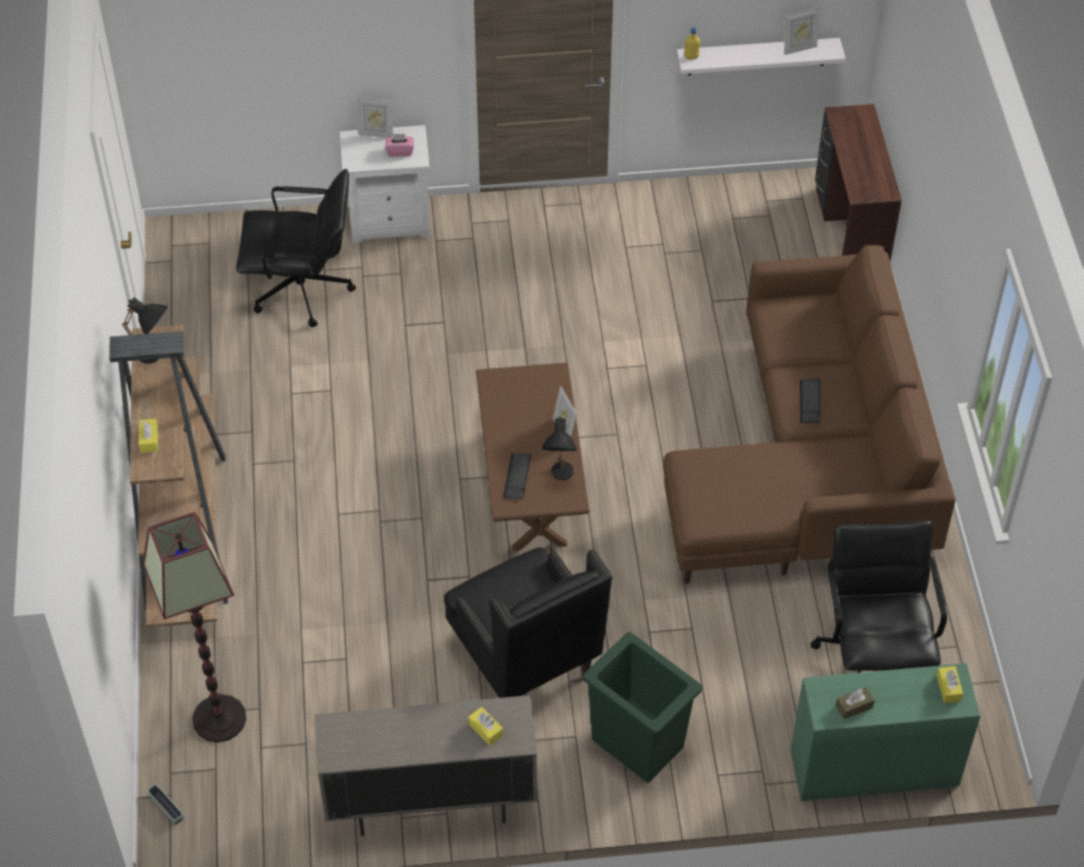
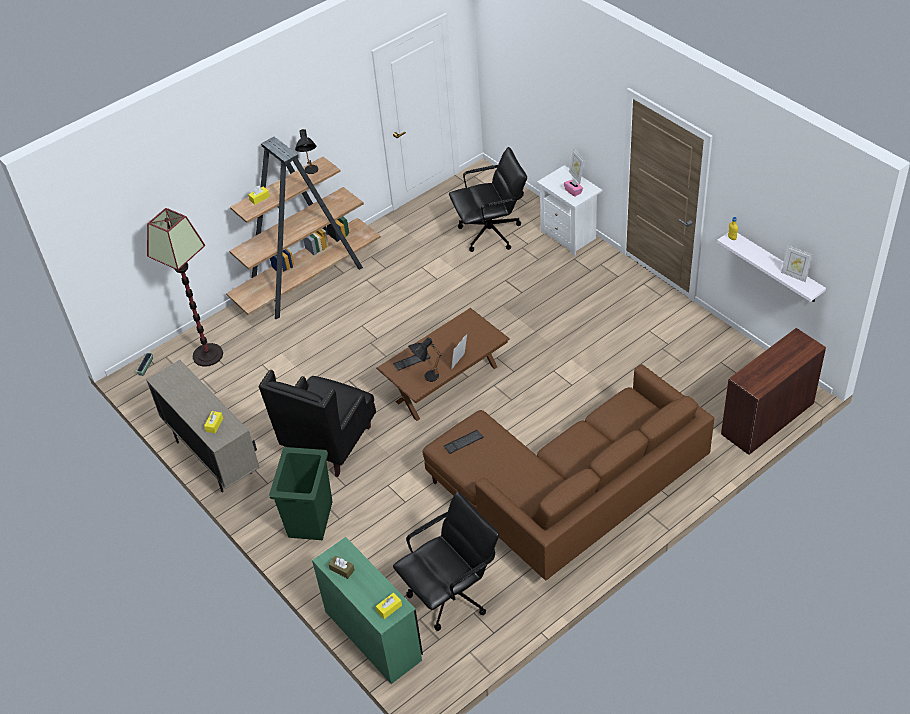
camera: 60 degrees right, 5 degrees down
black office chair [236,169,356,327] -> black office chair turned 75 degrees counterclockwise [449,147,527,252]
keyboard [800,379,821,423] -> keyboard moved to [444,430,483,454]

